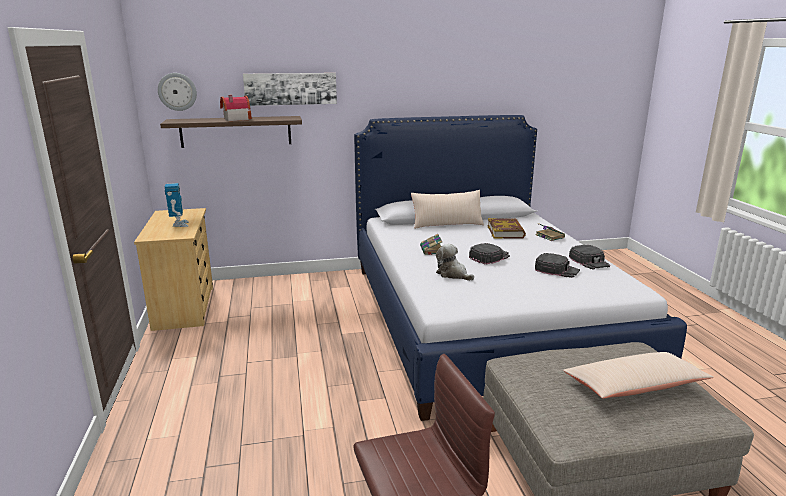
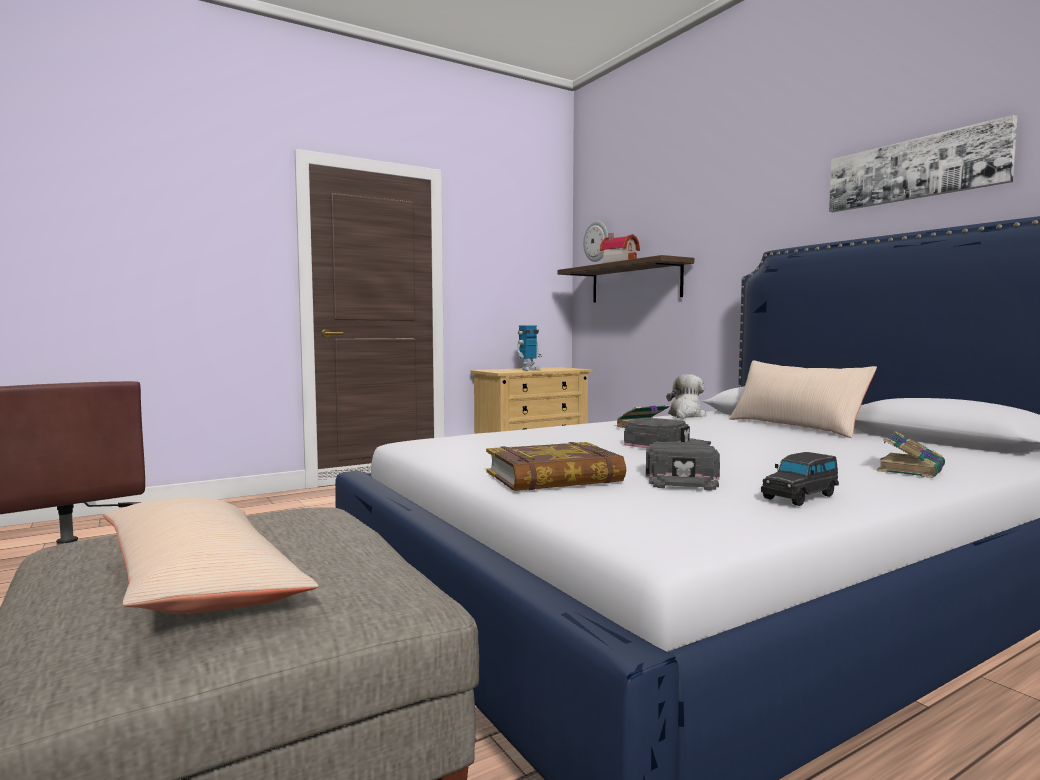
camera: 70 degrees right, 15 degrees down
picture [243,73,337,106] -> picture moved to [829,115,1018,212]
plush toy [436,244,474,281] -> plush toy moved to [666,374,707,419]
book [488,218,526,239] -> book moved to [486,442,626,491]
black cap [569,245,610,269] -> black toy car [761,452,839,506]

